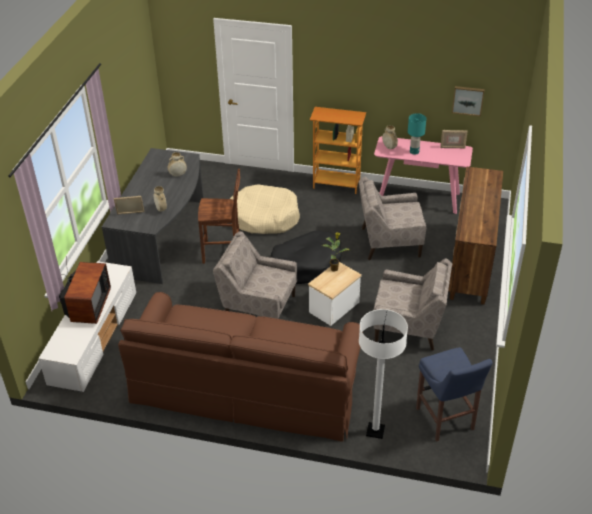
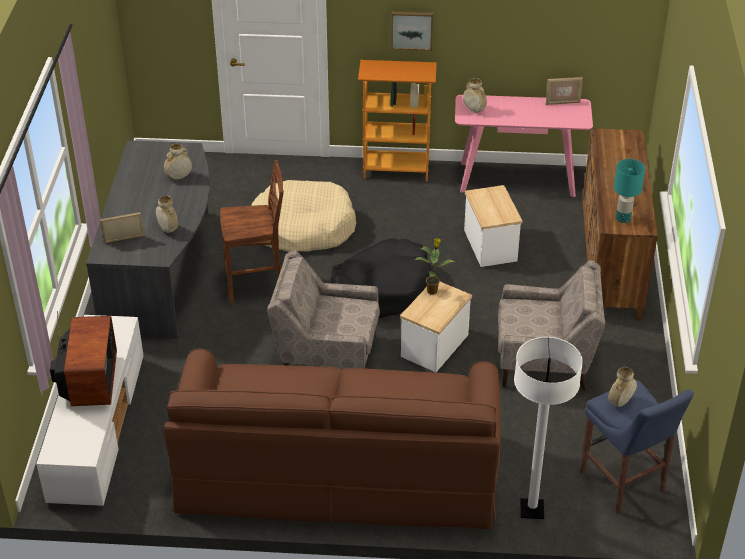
camera: 10 degrees left, 0 degrees up
beige armchair [359,177,426,260] -> side table [464,185,522,267]
turquoise table lamp [408,113,426,155] -> turquoise table lamp moved to [614,159,645,223]
picture [452,86,485,117] -> picture moved to [391,11,433,51]
none -> beige vase [608,367,637,407]

